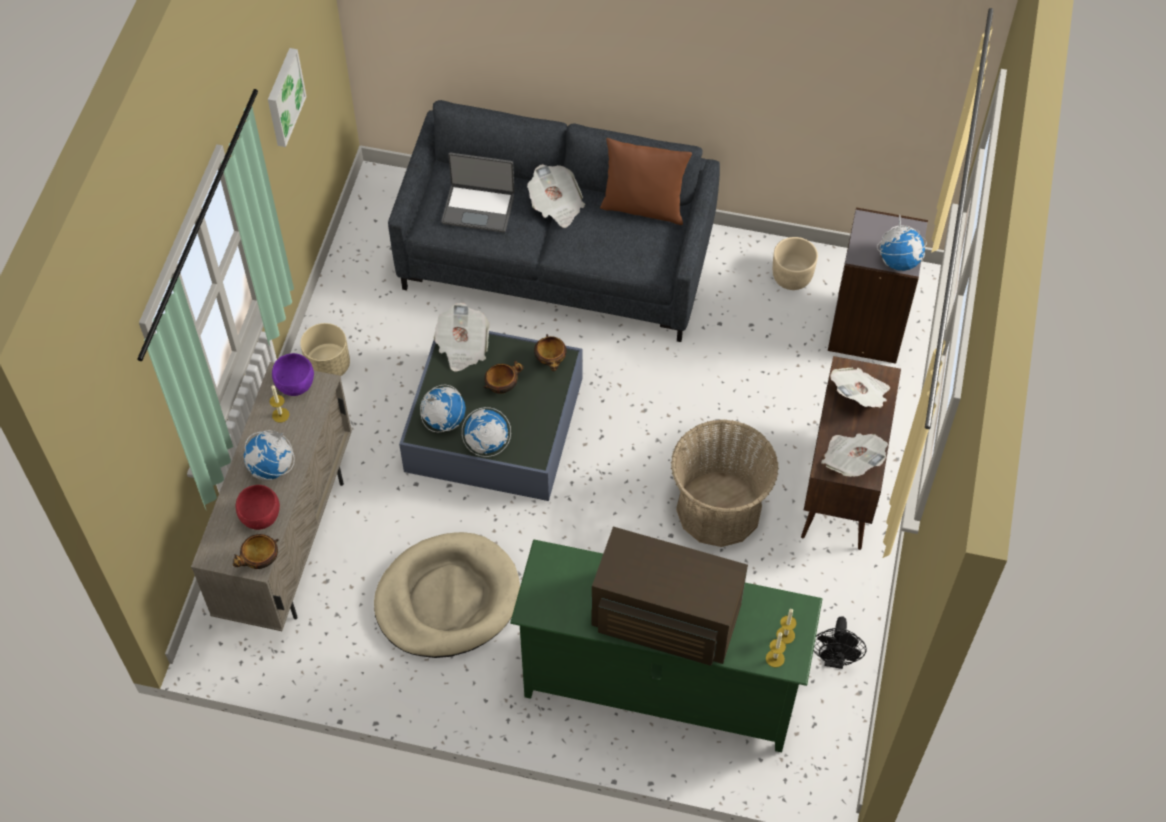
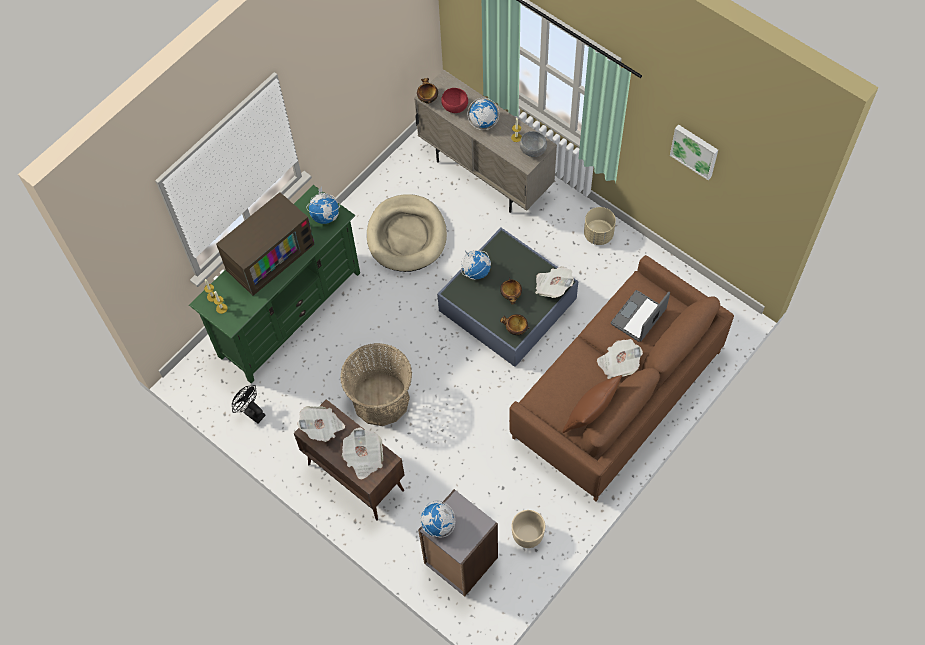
camera: 120 degrees right, 5 degrees up
purple bowl [272,353,314,396] -> grey bowl [520,131,547,157]
grey sofa [388,100,720,342] -> brown sofa [509,255,734,501]
globe [420,385,466,432] -> globe moved to [307,186,340,224]

